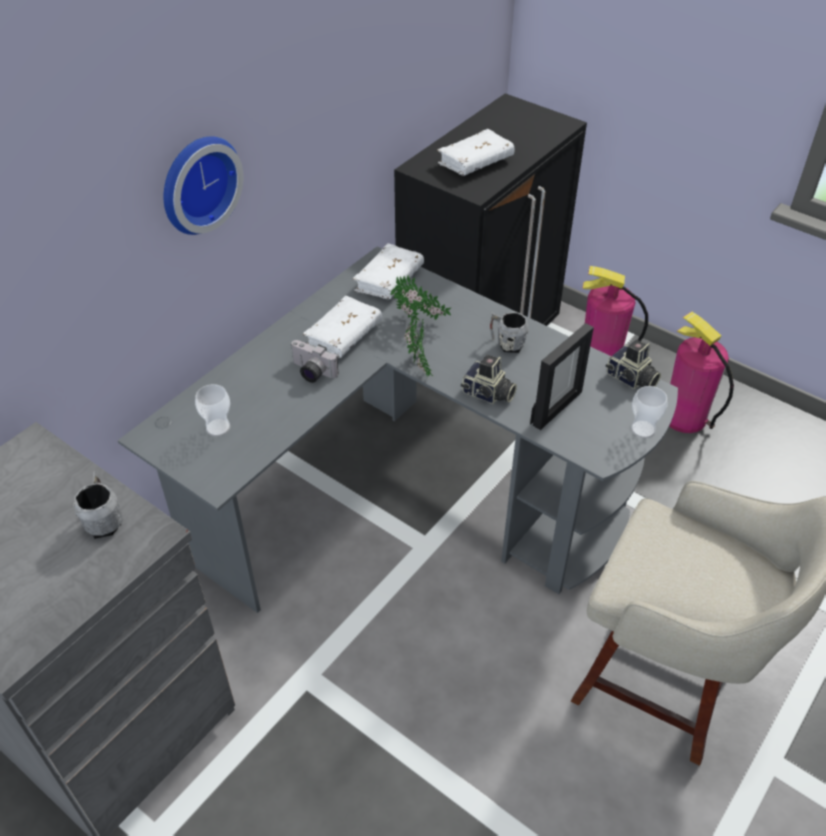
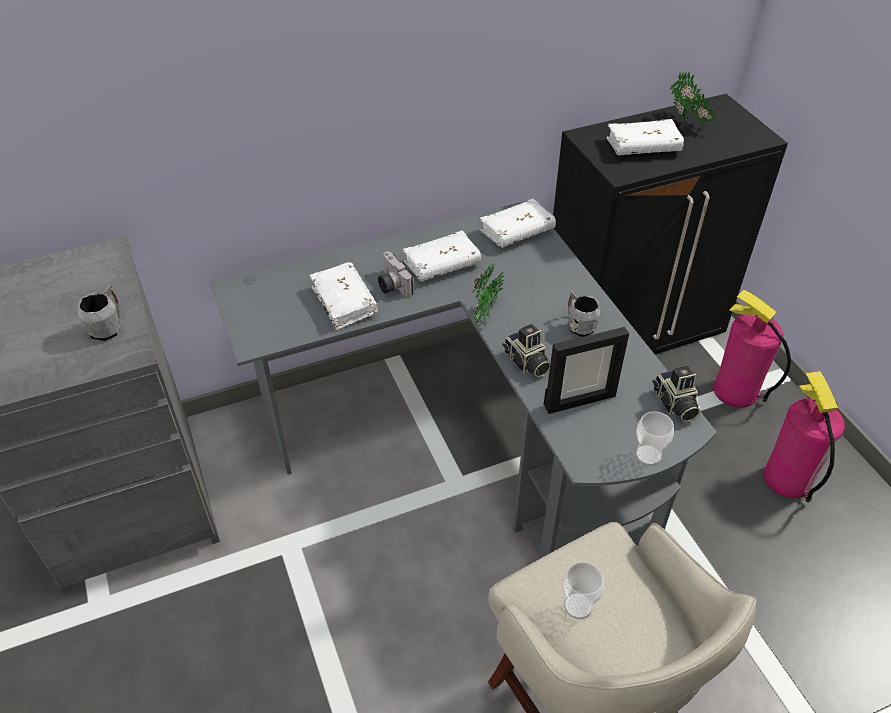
camera: 30 degrees right, 0 degrees up
wall clock [164,137,243,235] -> none
cup [195,384,230,437] -> cup moved to [562,562,604,619]
potted plant [390,275,451,322] -> potted plant moved to [670,71,718,125]
none -> white book [310,262,378,331]

